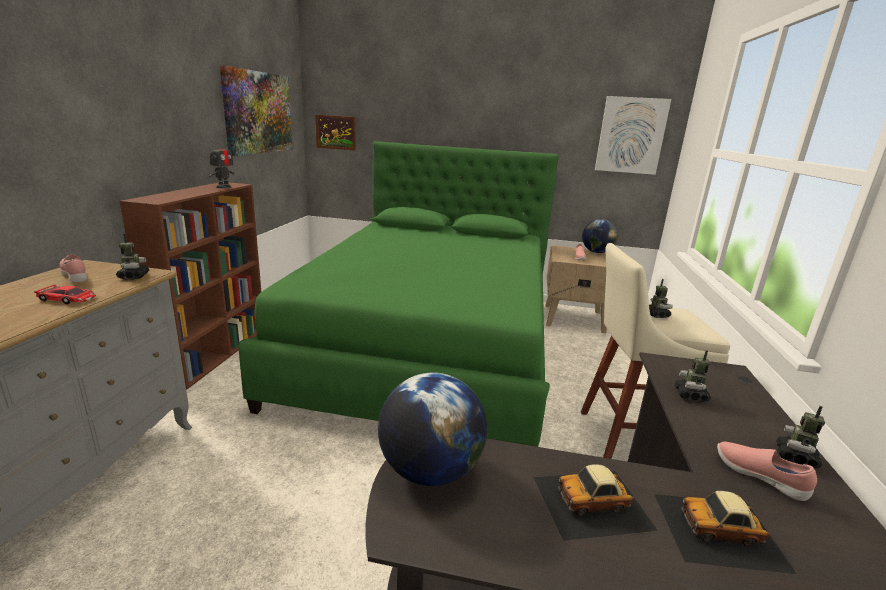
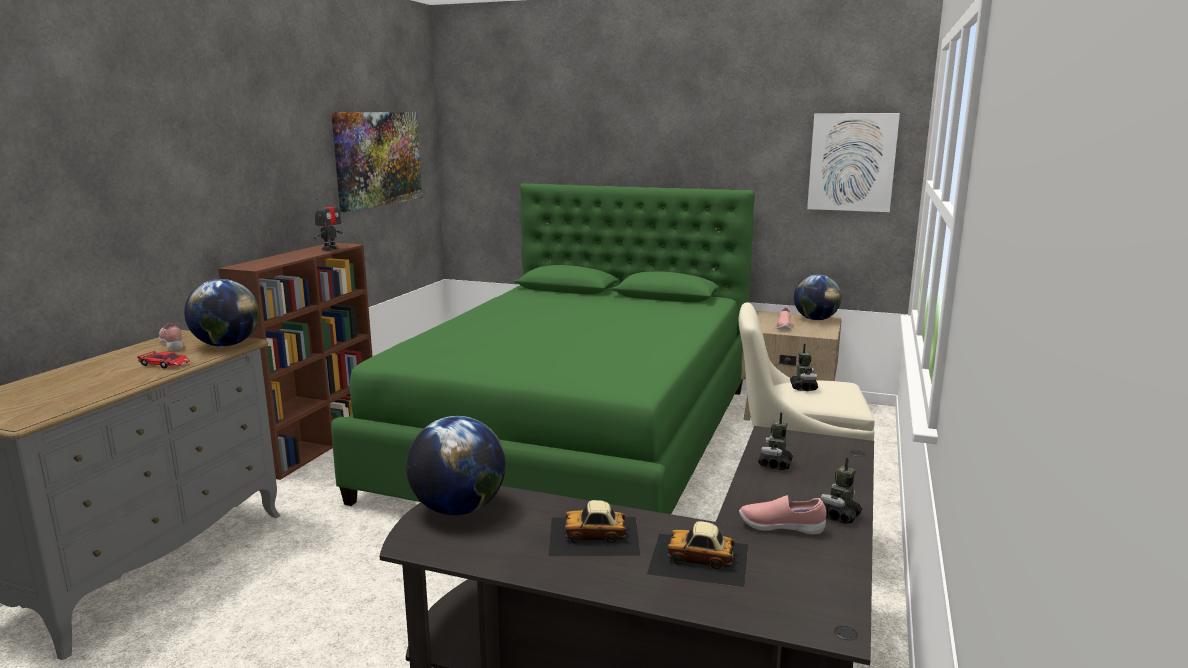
camera: 10 degrees right, 5 degrees down
toy robot [116,234,149,279] -> globe [184,279,259,347]
picture [315,115,356,150] -> none
pink shoe [717,442,817,501] -> pink shoe turned 45 degrees counterclockwise [739,495,826,534]

